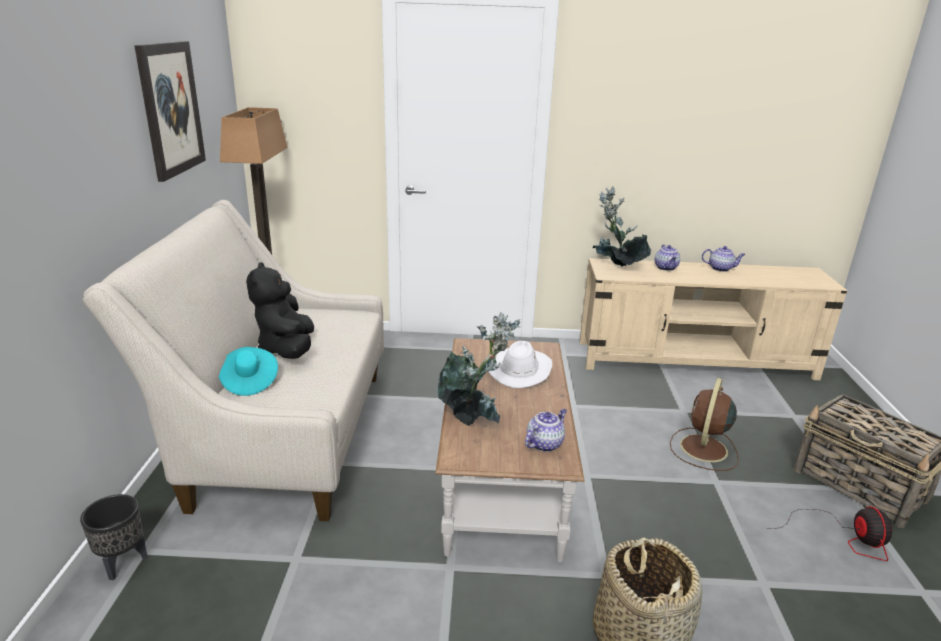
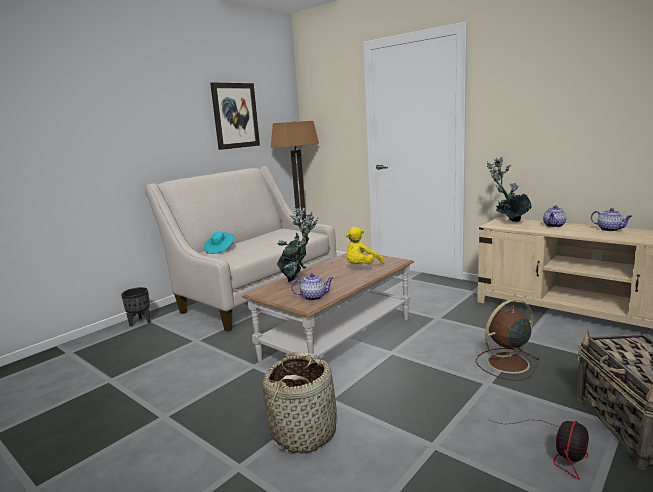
camera: 40 degrees right, 10 degrees down
black plush toy [246,262,314,359] -> none
white hat [488,341,552,388] -> yellow plush toy [346,227,385,264]

